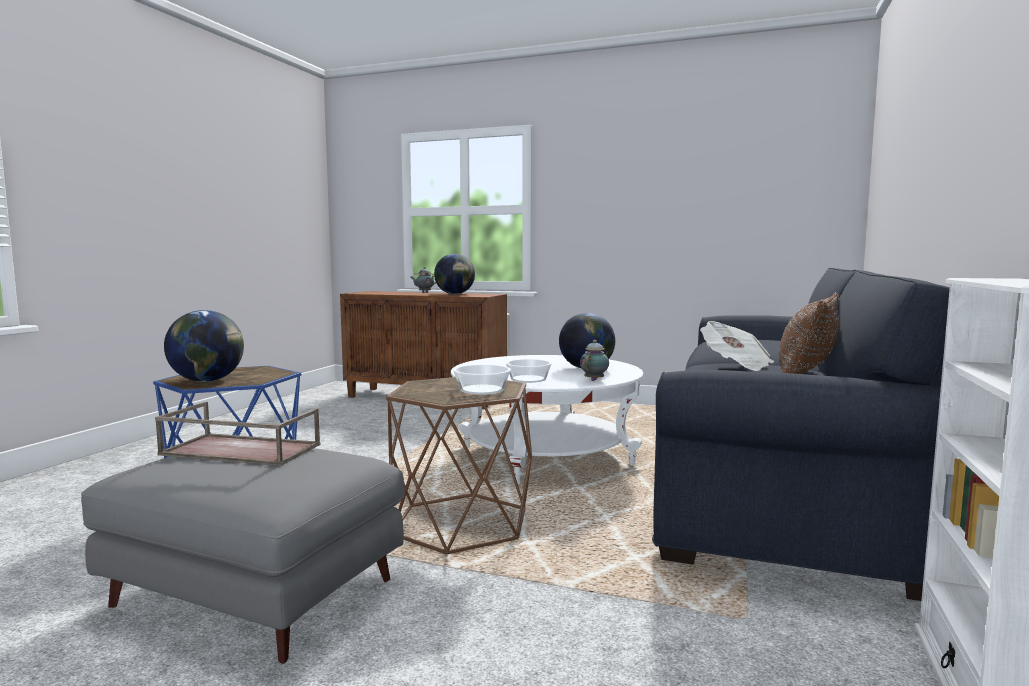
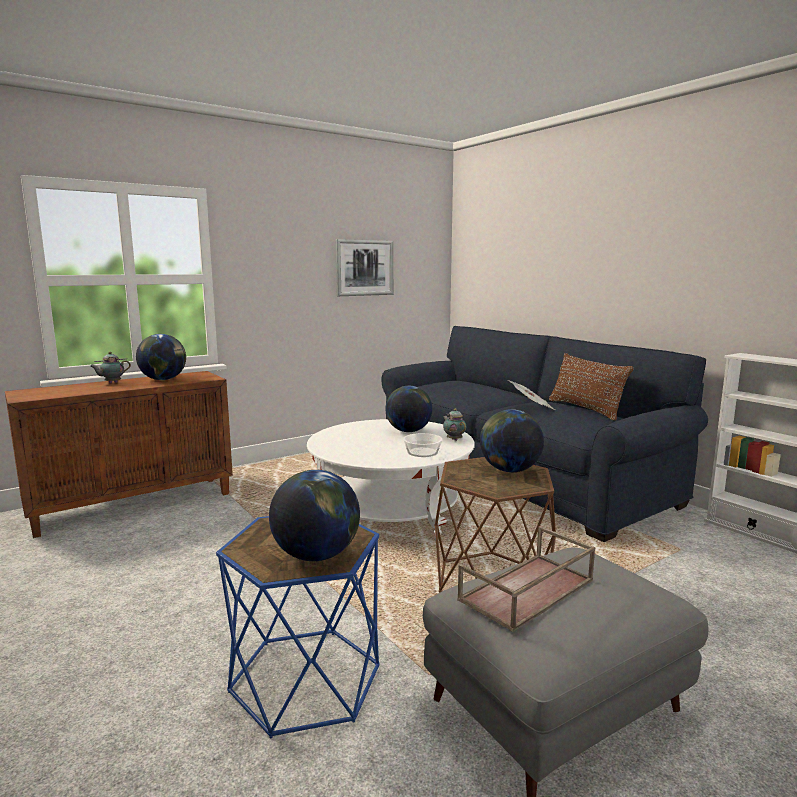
camera: 55 degrees left, 5 degrees up
bowl [453,365,511,395] -> globe [480,409,544,472]
none -> picture [335,239,393,296]

